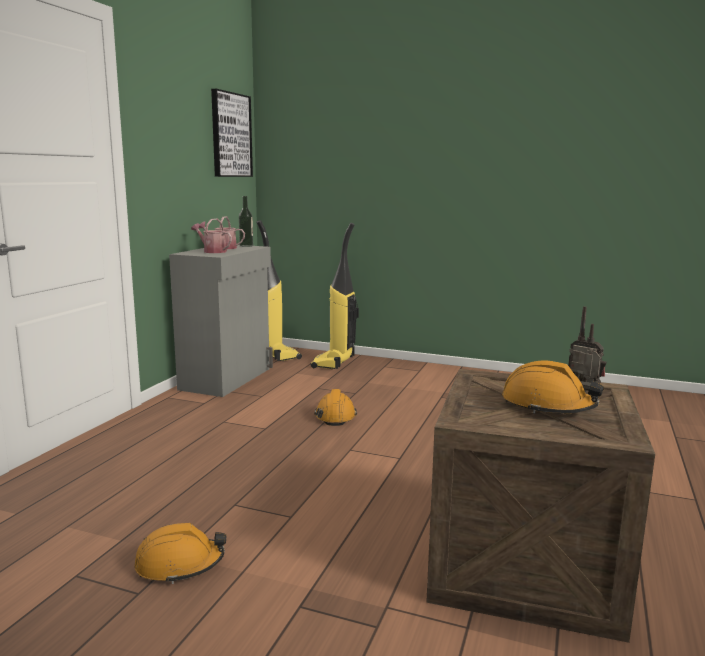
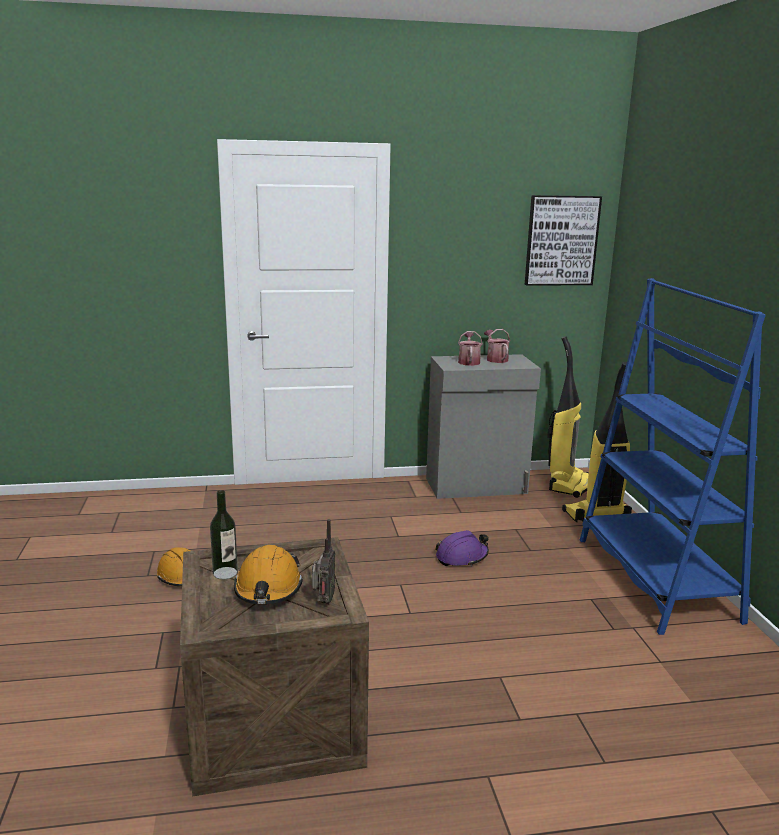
camera: 60 degrees right, 5 degrees up
bottle [239,196,253,247] -> bottle moved to [210,490,238,579]
orange hard hat [314,389,357,426] -> purple hard hat [435,530,489,566]
none -> blue bookcase [580,278,766,635]

